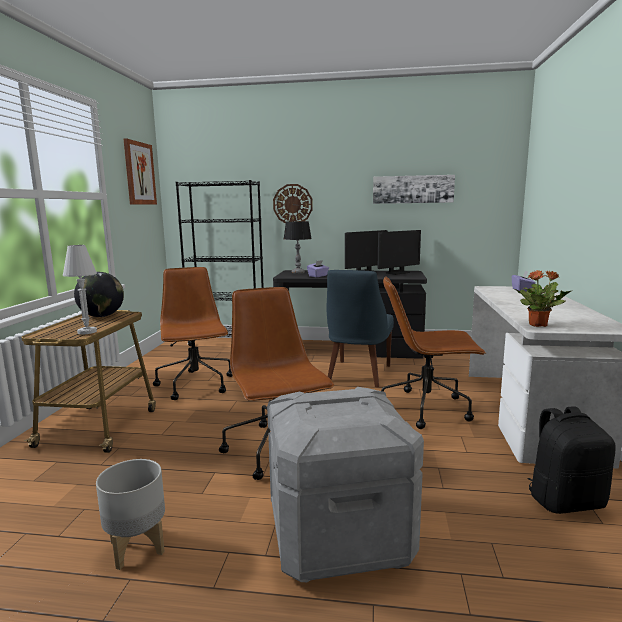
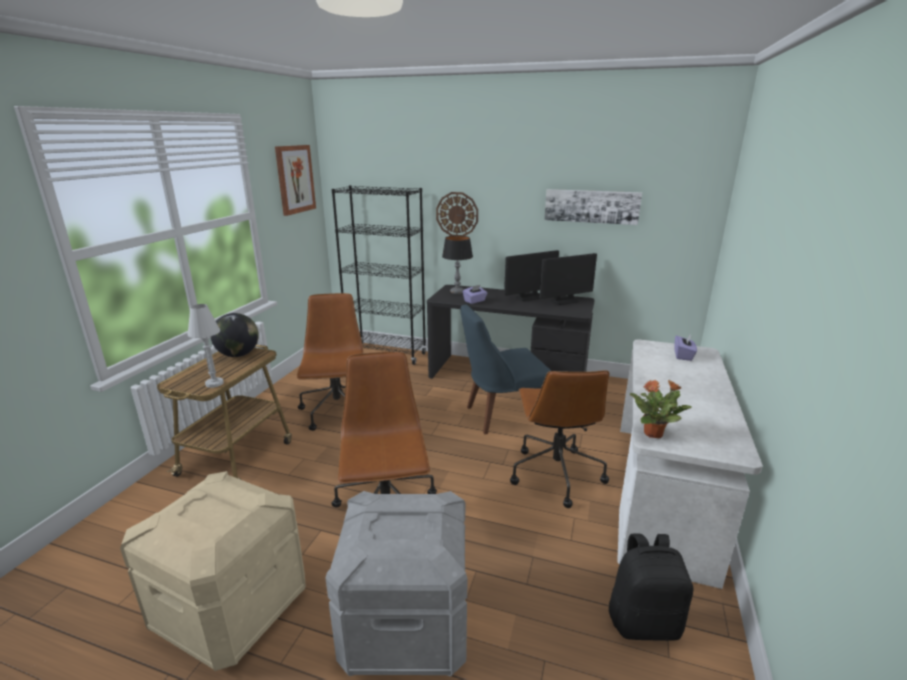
camera: 10 degrees right, 10 degrees up
grey planter [96,459,165,570] -> beige storage box [120,471,306,671]
blue chair [326,270,394,387] -> blue chair turned 45 degrees clockwise [461,304,551,434]
brown office chair [381,276,486,429] -> brown office chair turned 105 degrees counterclockwise [510,370,609,508]

